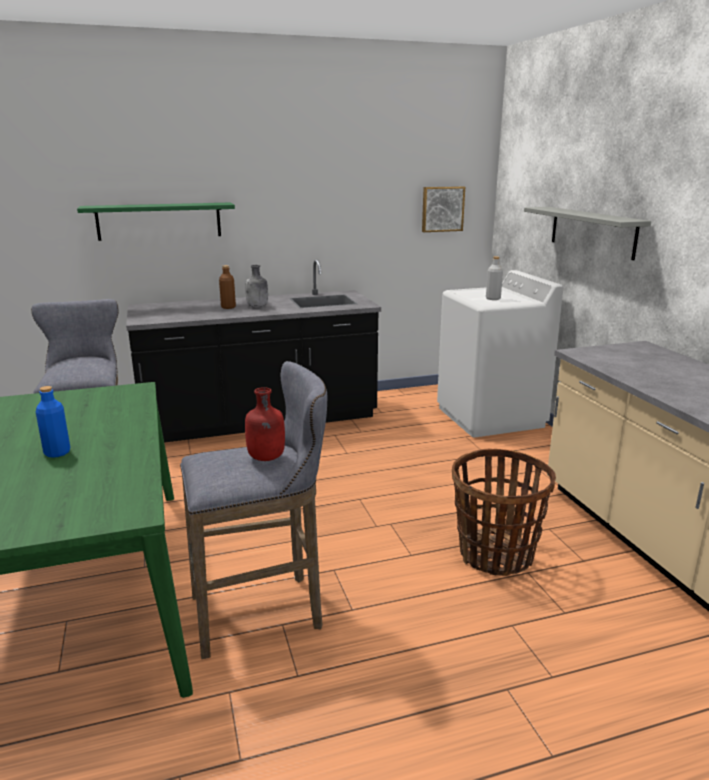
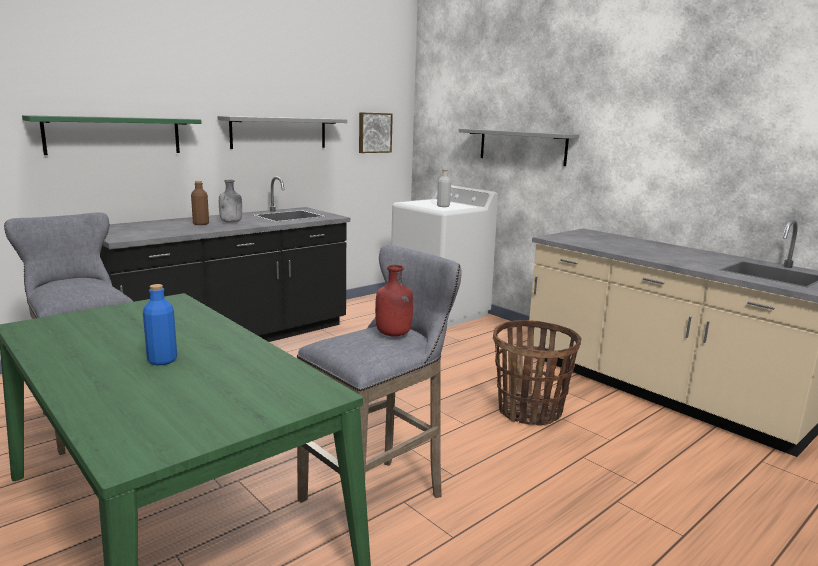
camera: 25 degrees left, 5 degrees down
none -> grey shelf [217,116,347,149]

